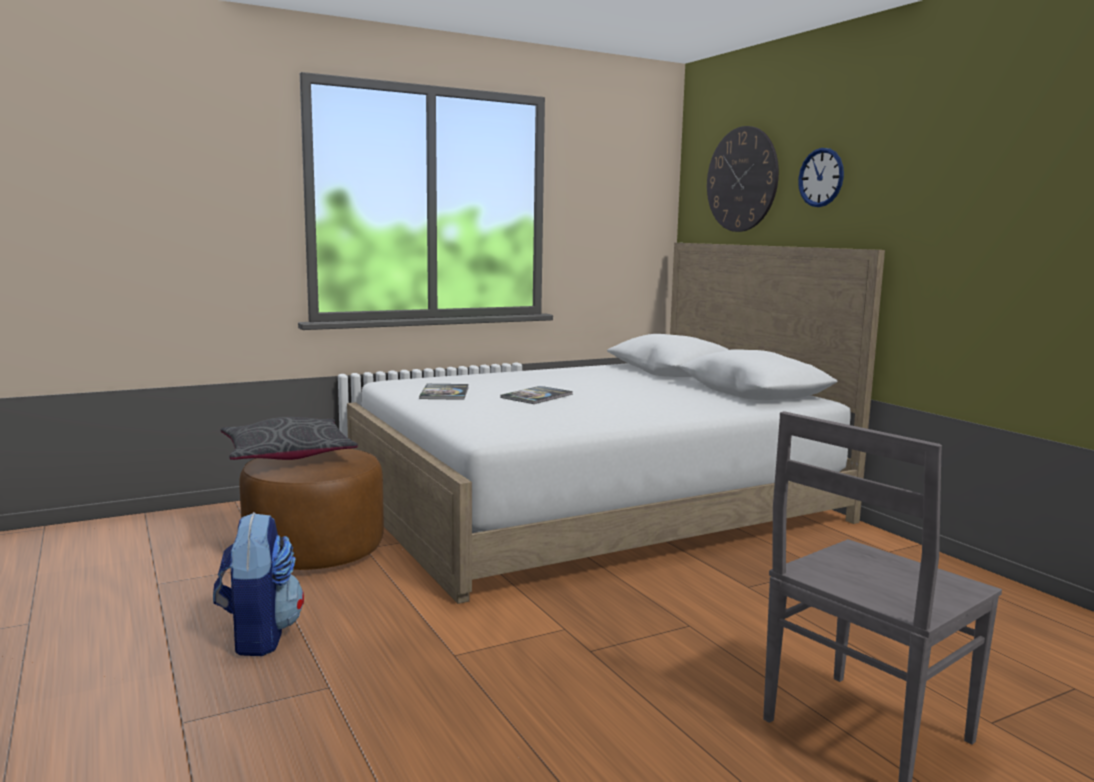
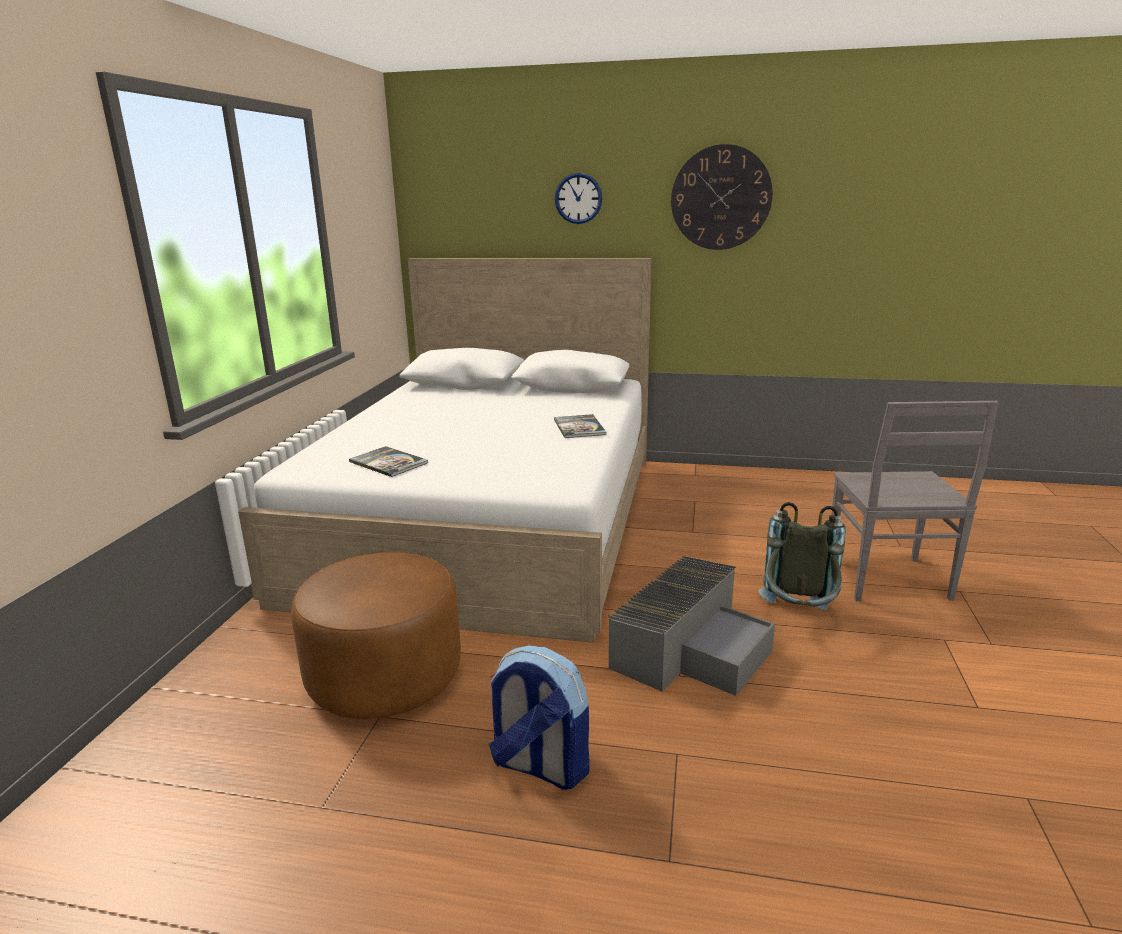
camera: 50 degrees left, 10 degrees up
grey pillow [220,417,358,460] -> none
book [500,386,573,404] -> book moved to [554,414,606,438]
wall clock [707,126,779,232] -> wall clock moved to [671,144,773,250]
none -> grey storage box [608,556,775,696]
none -> grey backpack [759,502,846,610]

